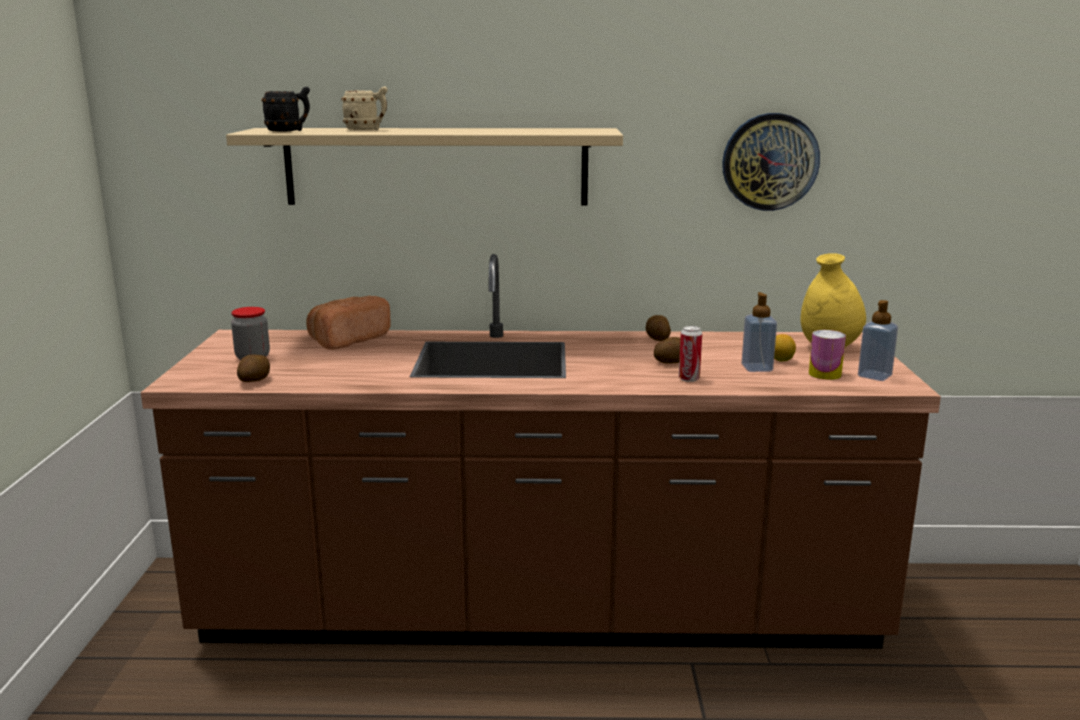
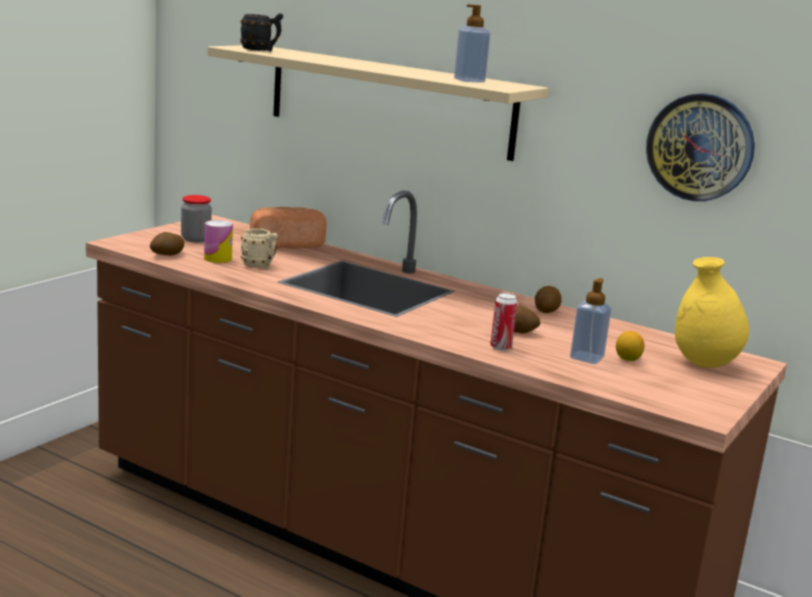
camera: 30 degrees right, 0 degrees up
beige mug [341,87,387,130] -> beige mug moved to [241,228,278,269]
can [809,330,846,380] -> can moved to [204,220,233,263]
soap dispenser [858,300,898,381] -> soap dispenser moved to [454,4,490,83]

